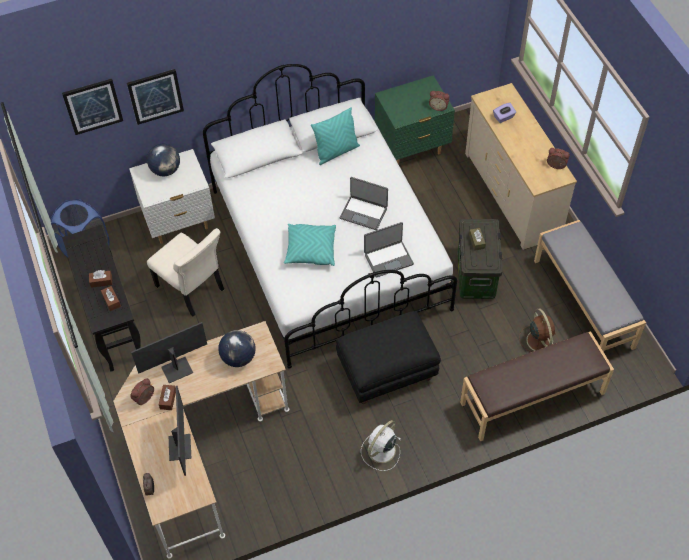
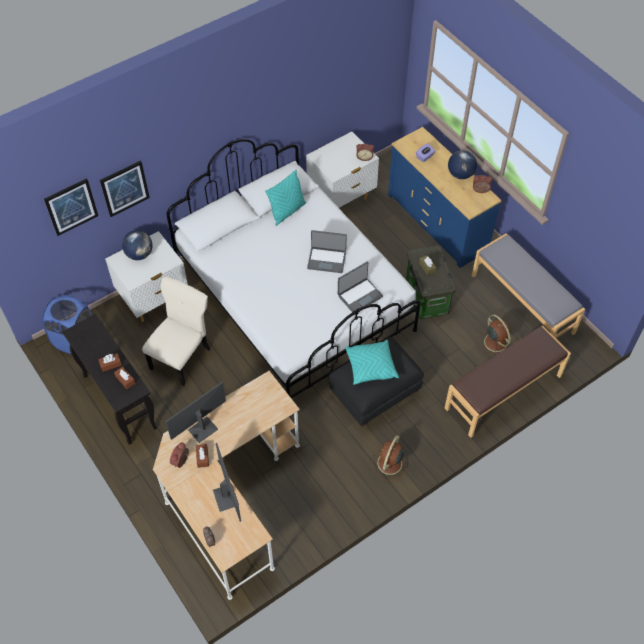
camera: 15 degrees left, 0 degrees up
beige chair [147,228,224,316] -> beige chair turned 90 degrees counterclockwise [142,276,210,386]
globe [218,330,256,367] -> globe moved to [448,150,477,179]
turquoise pillow [284,224,336,266] -> turquoise pillow moved to [345,340,399,385]
white fan [361,420,401,471] -> brown fan [372,435,407,481]
green nightstand [375,75,455,165] -> white nightstand [306,132,379,208]
beige dresser [465,83,577,250] -> blue dresser [388,127,502,268]

